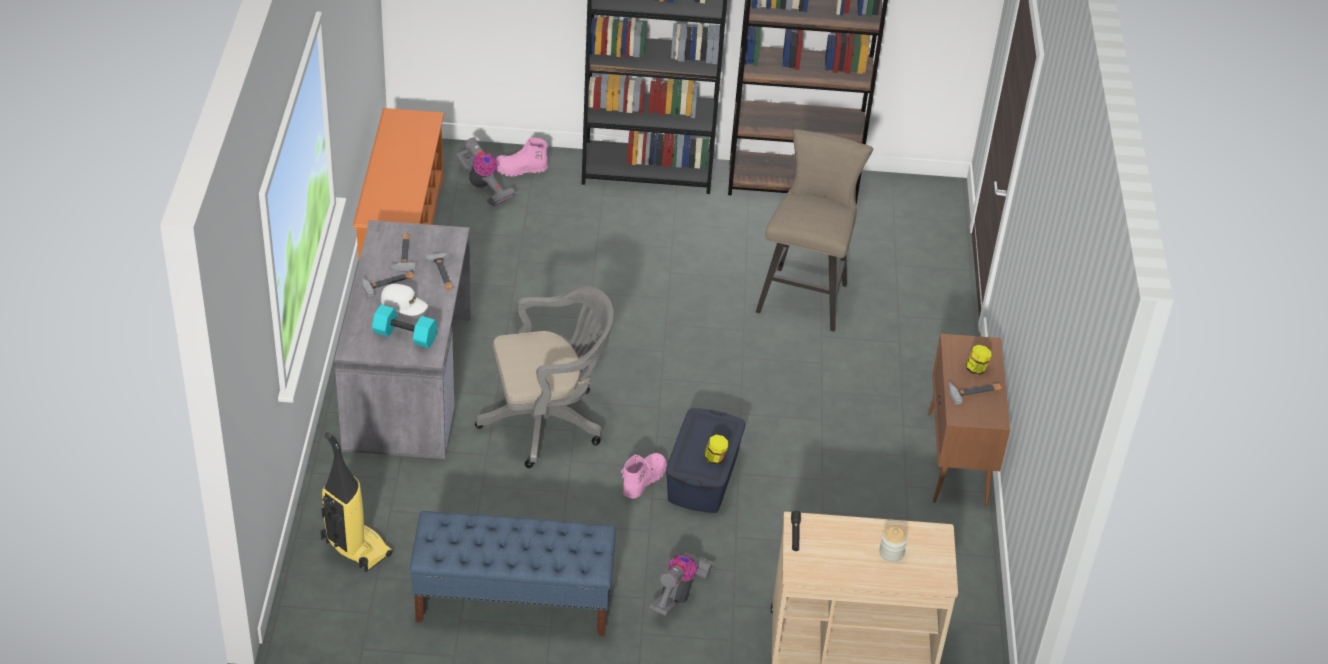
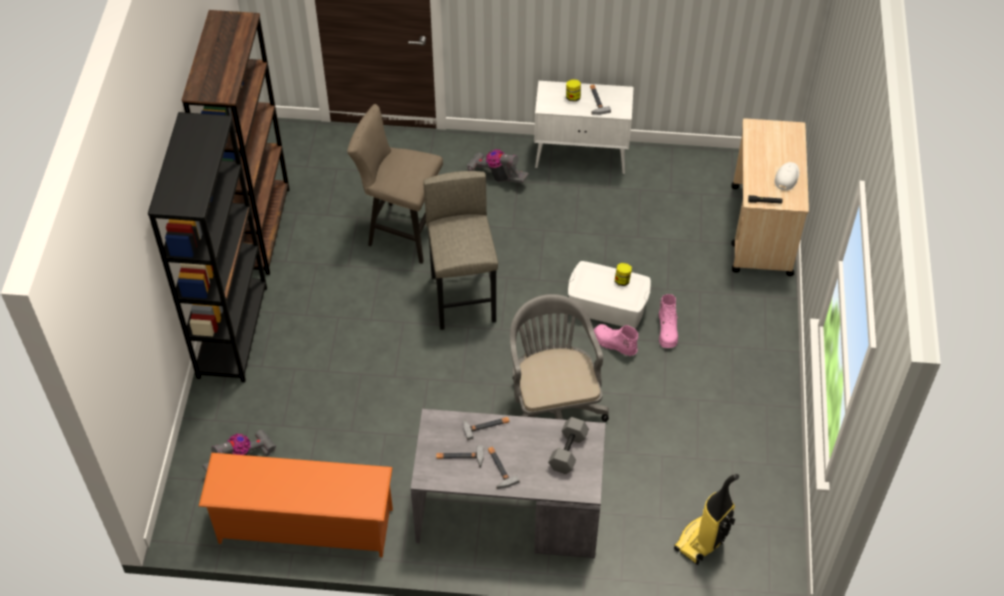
camera: 85 degrees left, 10 degrees up
turquoise dumbbell [372,304,438,348] -> grey dumbbell [548,417,589,474]
white cap [381,284,428,316] -> white cap moved to [775,162,799,191]
blue bench [409,511,616,636] -> none
pink boot [495,138,548,177] -> pink boot moved to [659,294,678,348]
vacuum cleaner [649,551,714,616] -> vacuum cleaner moved to [467,149,529,183]
blue storage box [666,408,746,513] -> white storage box [568,261,651,329]
jar [879,526,907,562] -> none
brown cabinet [928,334,1010,507] -> white cabinet [534,81,634,174]
none -> grey stool [423,171,498,330]

